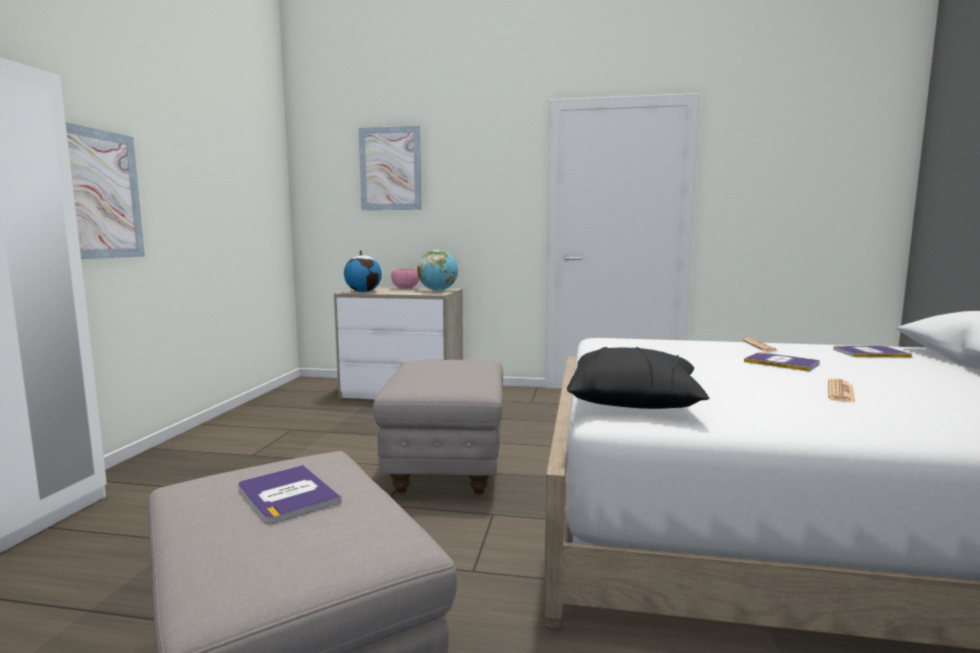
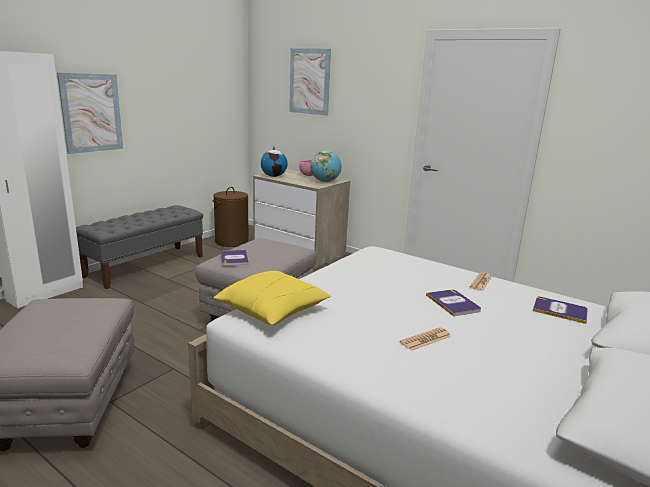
camera: 25 degrees right, 10 degrees up
book [238,465,341,524] -> book moved to [221,250,249,266]
black pillow [567,347,709,409] -> yellow pillow [213,271,331,325]
none -> grey bench [76,205,203,289]
none -> brown laundry basket [212,187,249,247]

